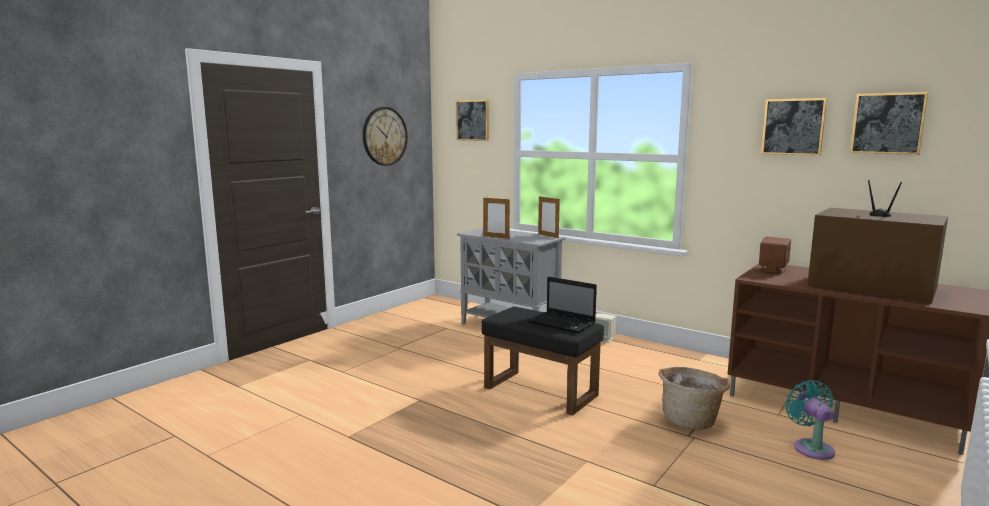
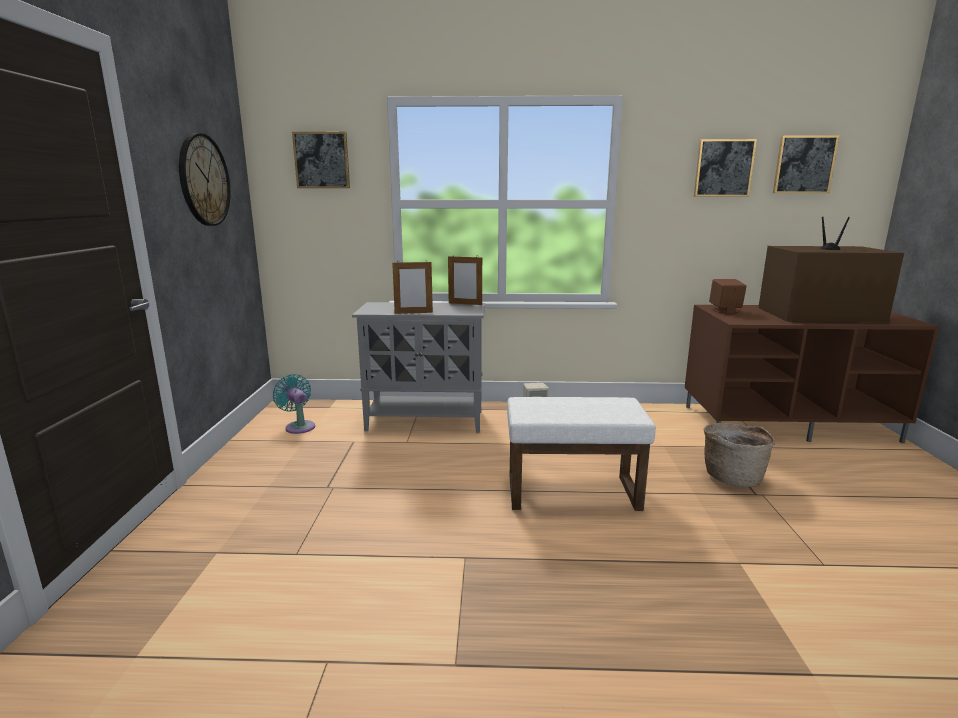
camera: 35 degrees left, 5 degrees up
black ottoman [481,307,604,415] -> white ottoman [507,397,656,511]
laptop [528,276,597,333] -> none
turquoise fan [785,380,835,460] -> turquoise fan moved to [273,374,315,434]

